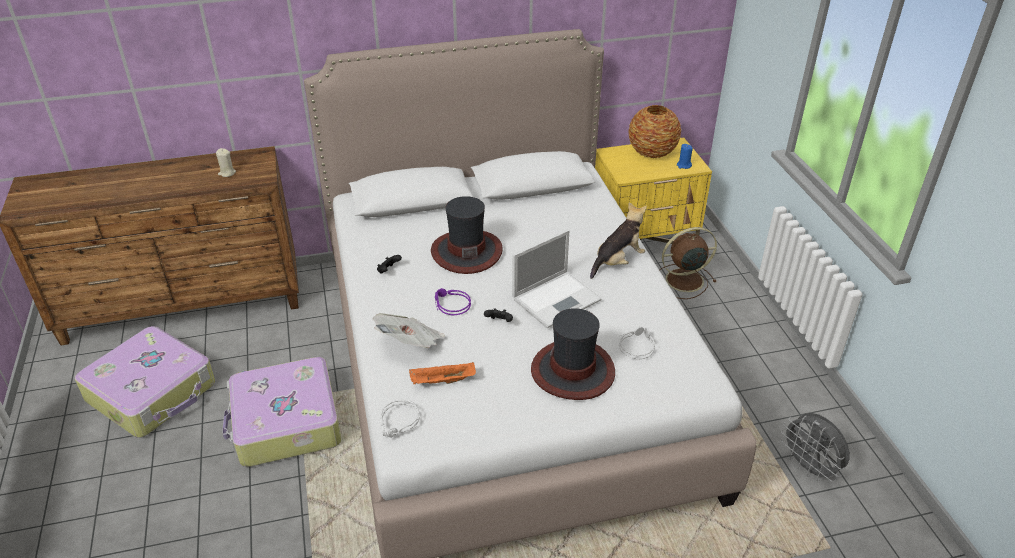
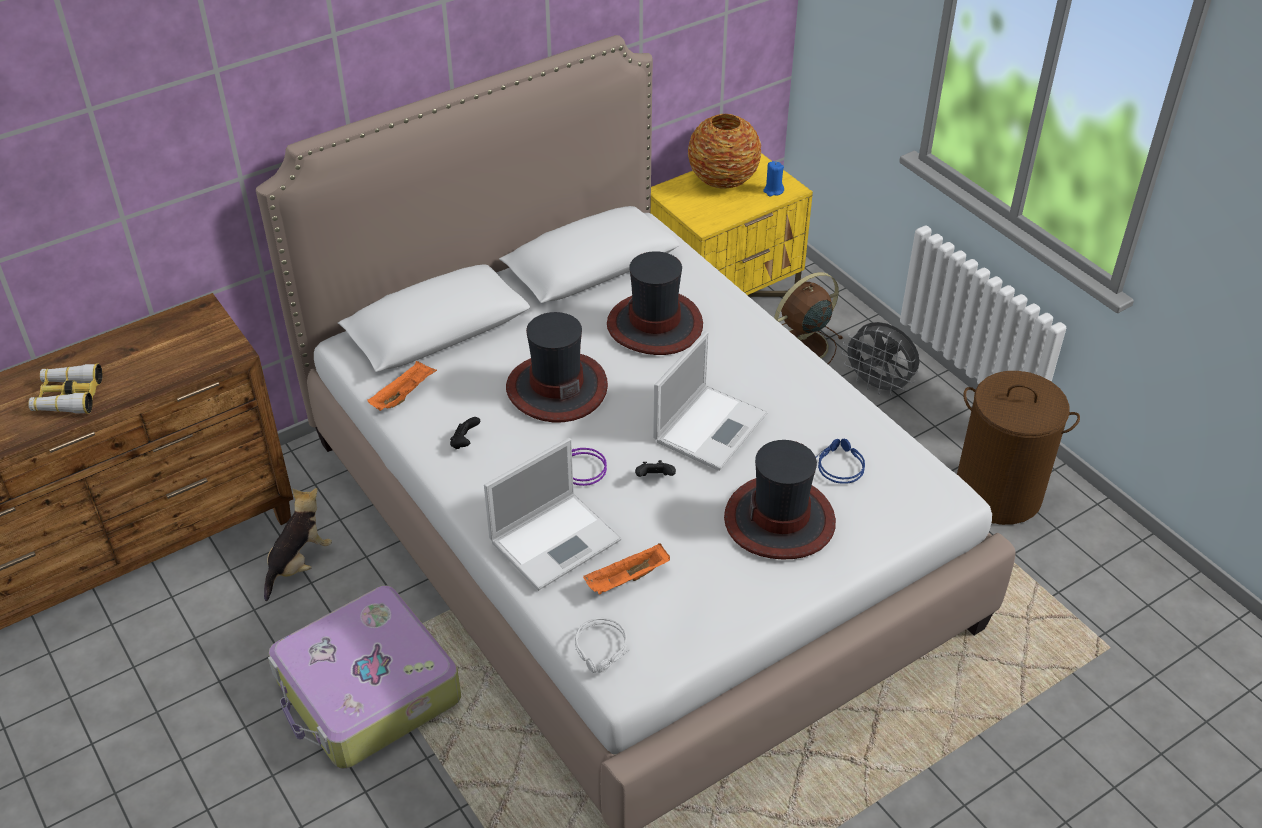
camera: 20 degrees left, 5 degrees up
suitcase [75,326,215,438] -> none
beige candle [216,148,236,177] -> none
newspaper [372,313,445,348] -> laptop [484,438,621,591]
plush toy [590,202,647,279] -> plush toy moved to [264,488,332,601]
grey headphones [619,327,655,359] -> blue headphones [816,439,865,484]
grey fan [781,413,850,482] -> grey fan moved to [842,322,919,396]
none -> binoculars [28,363,102,414]
none -> orange tray [367,361,437,411]
none -> hat [607,251,703,355]
none -> brown laundry basket [957,371,1080,525]

